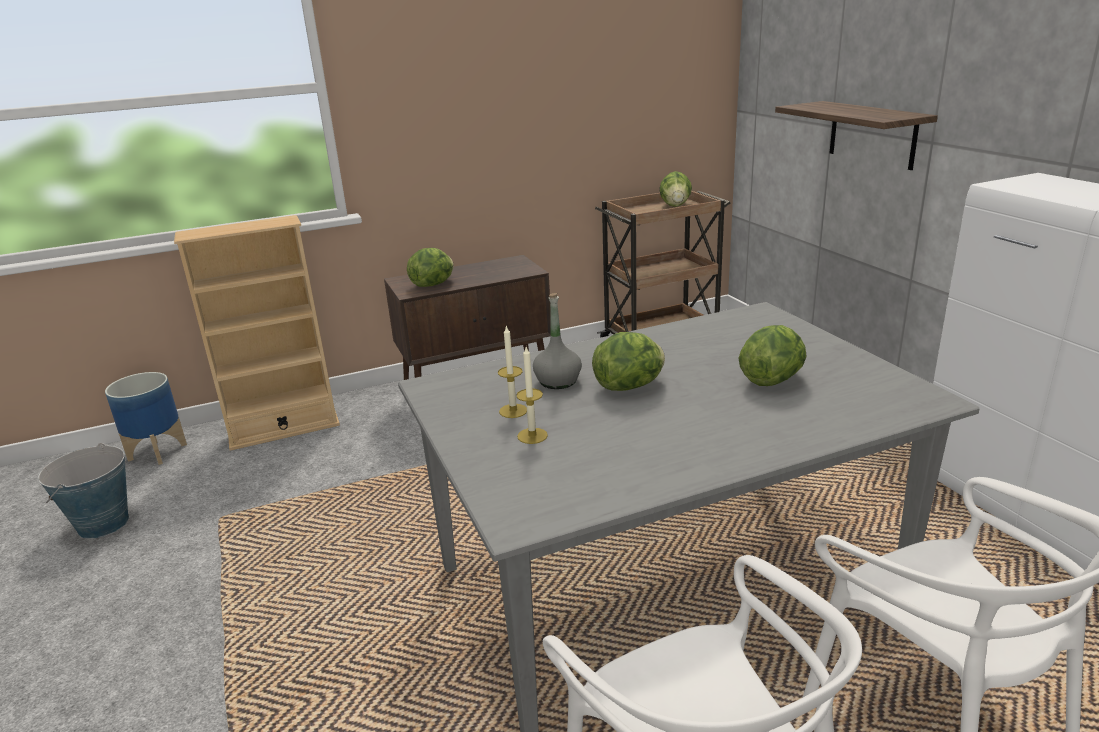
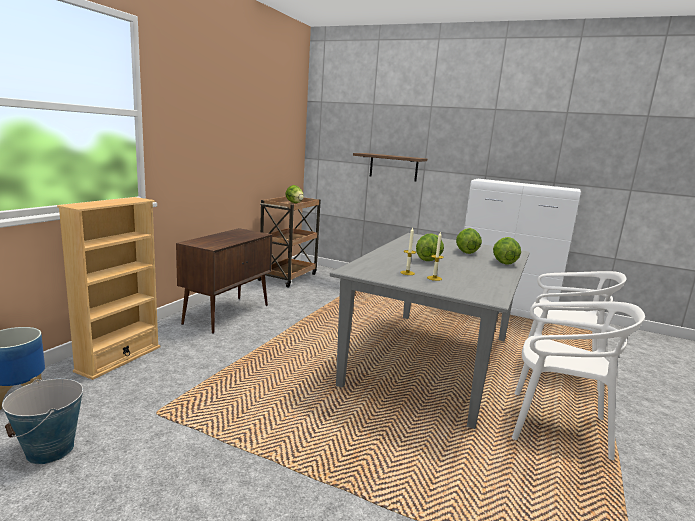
camera: 45 degrees left, 10 degrees down
lettuce [407,248,454,287] -> lettuce moved to [493,237,521,265]
grey bottle [533,293,582,389] -> none

